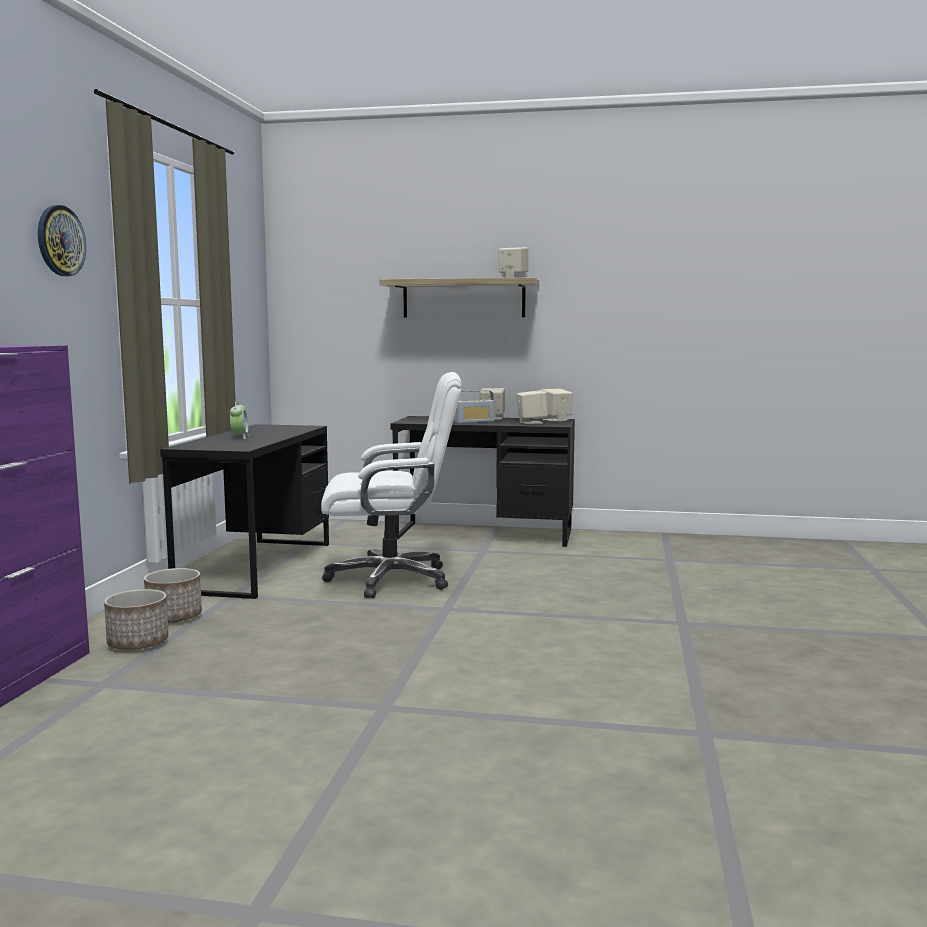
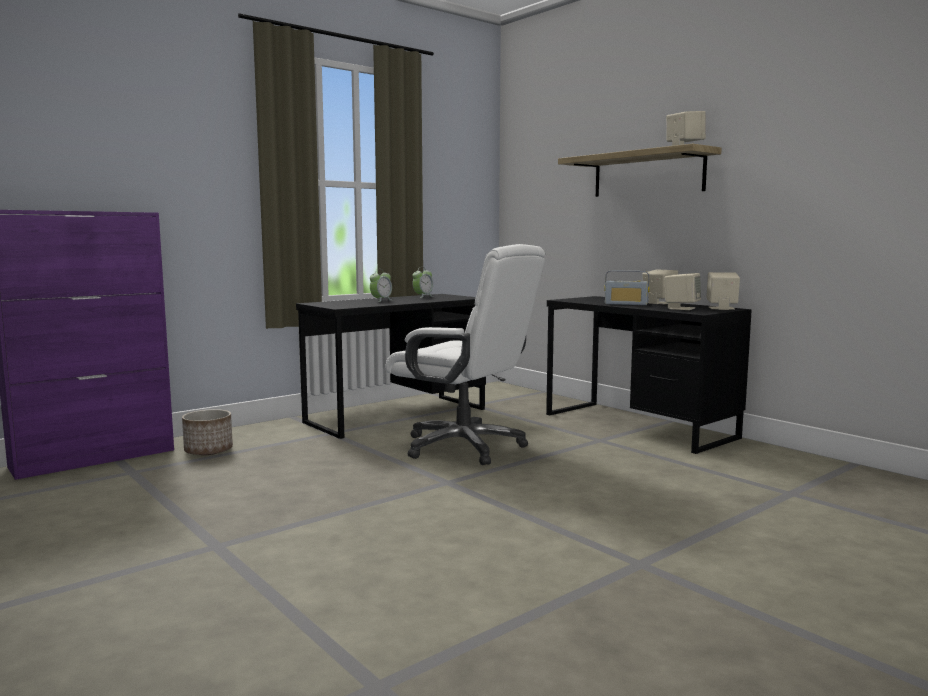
camera: 40 degrees right, 0 degrees up
wall clock [38,205,86,276] -> none
planter [144,568,202,622] -> none
none -> alarm clock [412,267,433,298]

